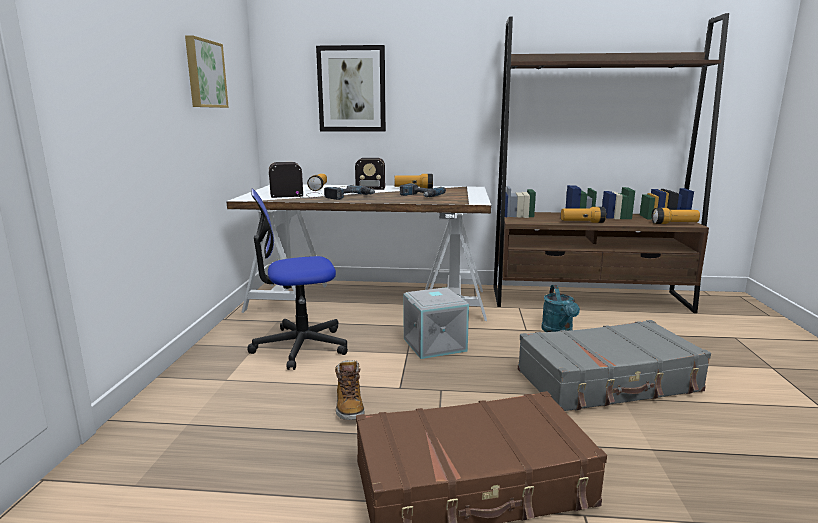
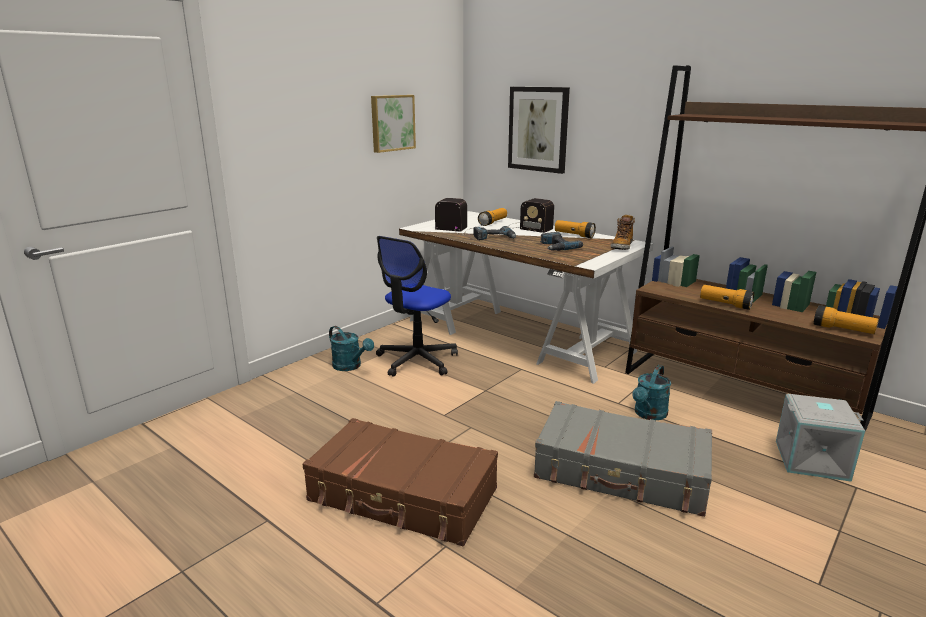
camera: 35 degrees right, 5 degrees up
office chair [248,189,348,370] -> office chair turned 75 degrees counterclockwise [376,236,458,377]
boot [335,360,365,420] -> boot moved to [610,214,635,250]
grey storage box [404,287,469,359] -> grey storage box moved to [776,394,865,482]
none -> turquoise watering can [329,326,374,371]

